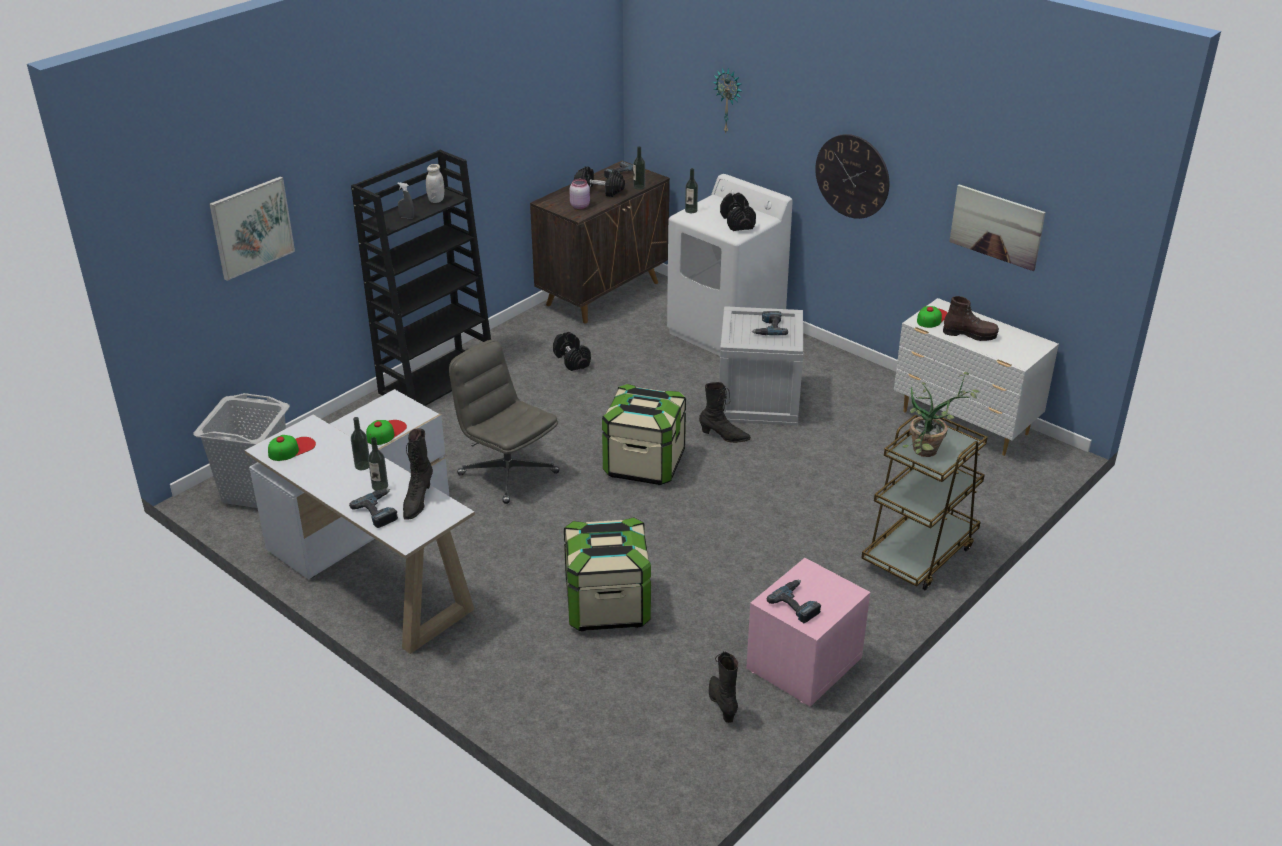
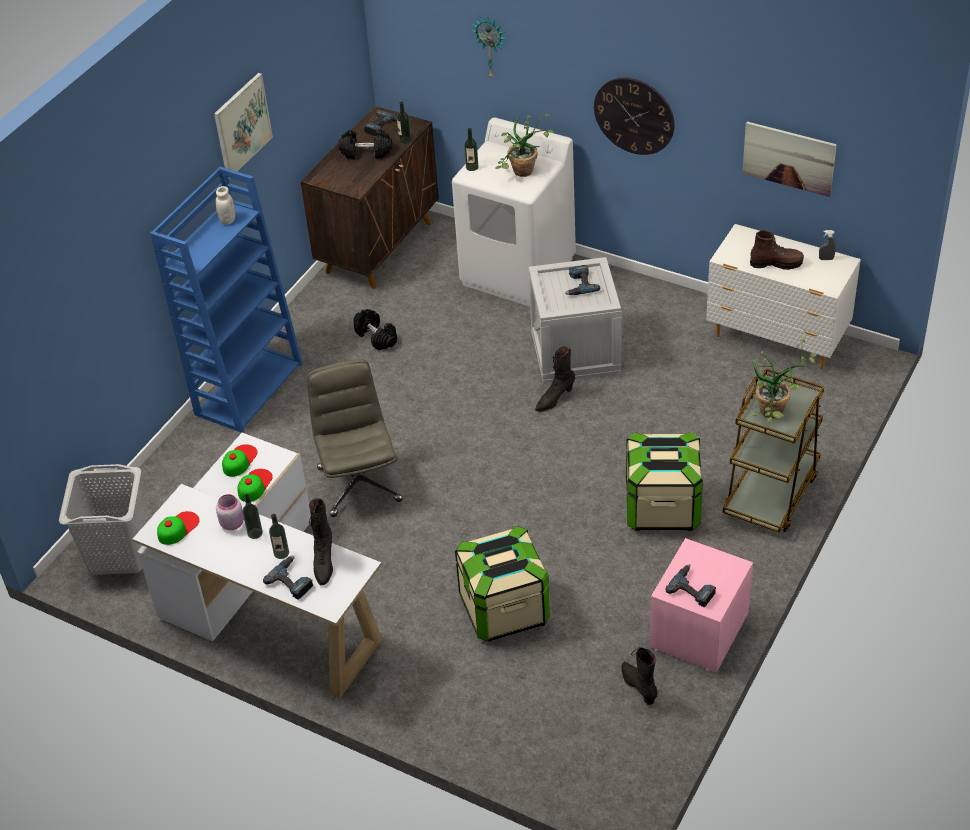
camera: 10 degrees left, 10 degrees up
picture [209,177,295,281] -> picture moved to [214,73,273,178]
black bookcase [351,150,491,406] -> blue bookcase [150,167,303,433]
grey spray bottle [397,183,414,219] -> grey spray bottle moved to [819,230,836,260]
grey office chair [449,340,560,504] -> grey office chair turned 45 degrees clockwise [307,359,403,517]
pink jar [569,179,590,209] -> pink jar moved to [216,494,244,530]
storage box [602,384,686,485] -> storage box moved to [626,432,703,531]
black boot [699,382,751,443] -> black boot turned 135 degrees clockwise [535,346,575,412]
black dumbbell [720,193,756,231] -> potted plant [495,114,554,177]
cap [917,306,947,328] -> cap moved to [222,444,258,477]

